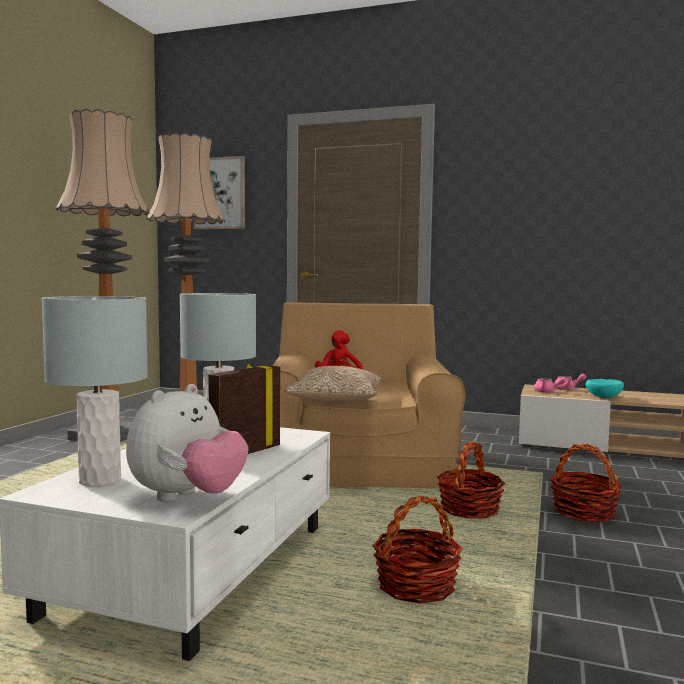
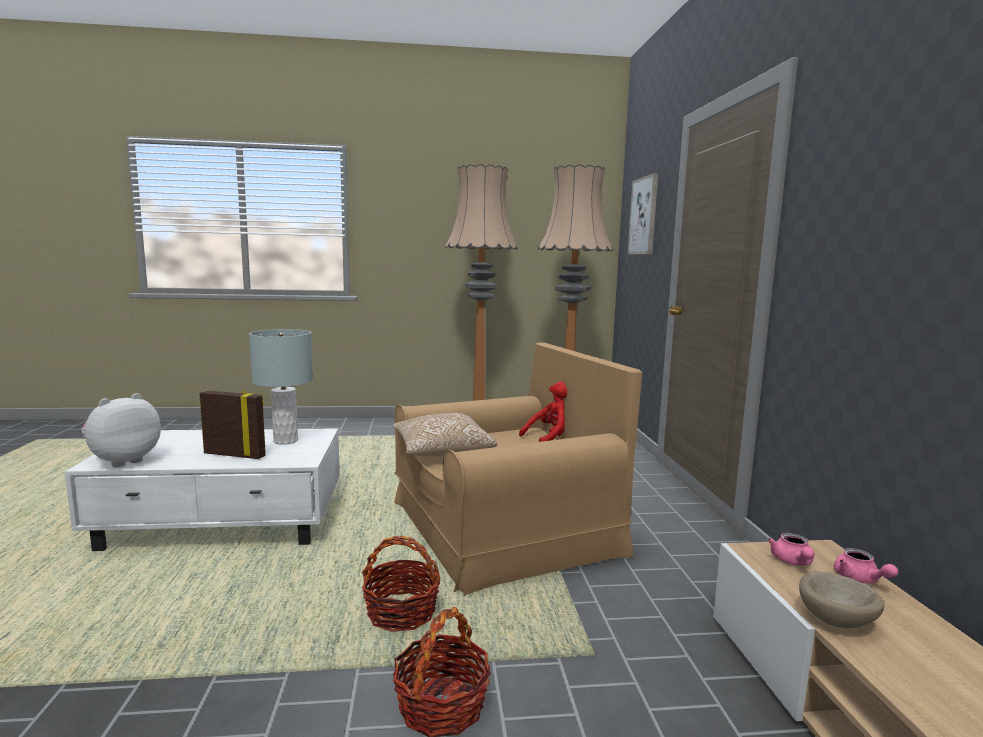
camera: 65 degrees right, 5 degrees up
grey table lamp [42,296,148,487] -> none
plush toy [126,384,249,502] -> plush toy turned 120 degrees clockwise [81,393,161,467]
basket [372,496,463,604] -> none
turquoise bowl [585,379,624,398] -> beige bowl [799,571,885,628]

